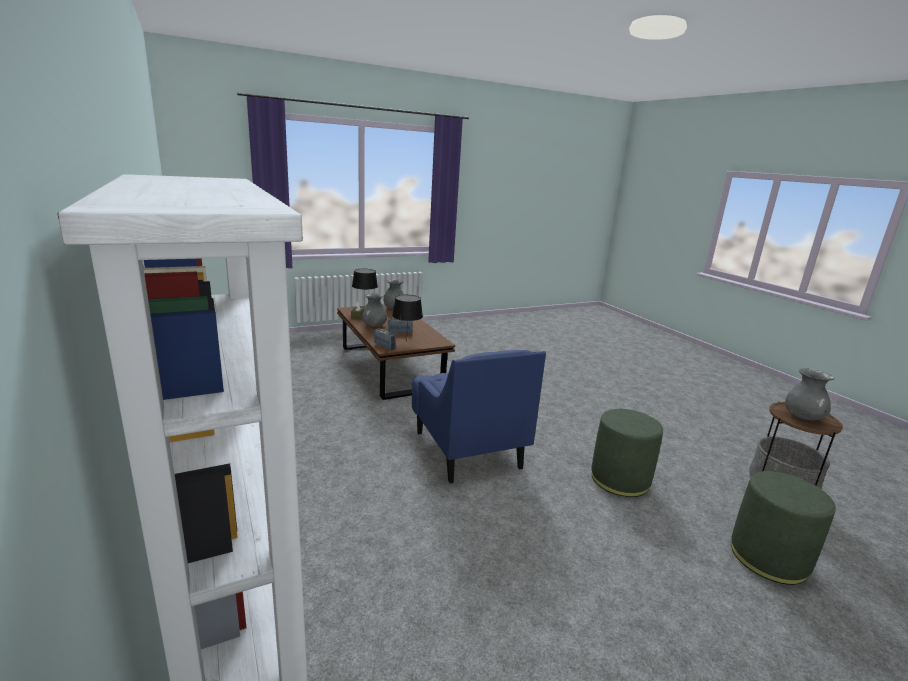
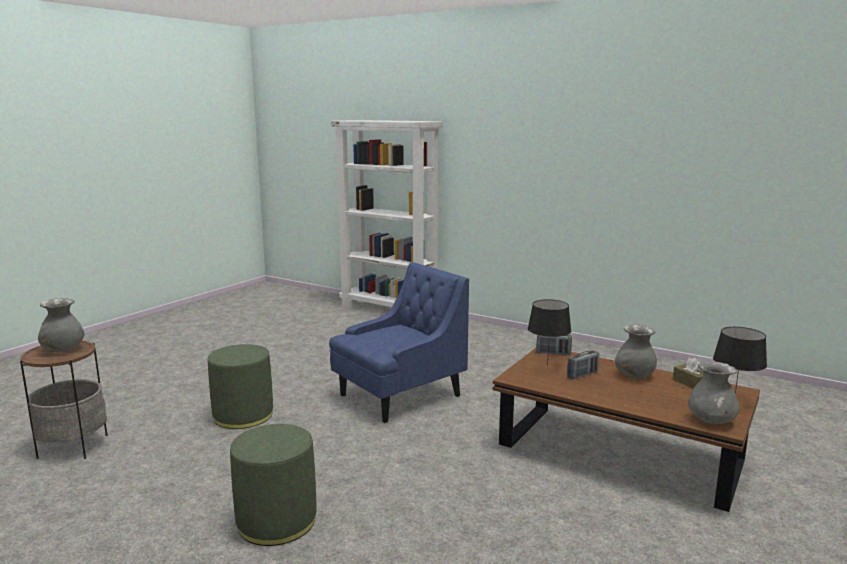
camera: 150 degrees right, 5 degrees down
blue armchair [412,350,546,483] -> blue armchair turned 105 degrees clockwise [329,262,469,423]
green ottoman [731,471,836,585] -> green ottoman moved to [230,424,317,546]

